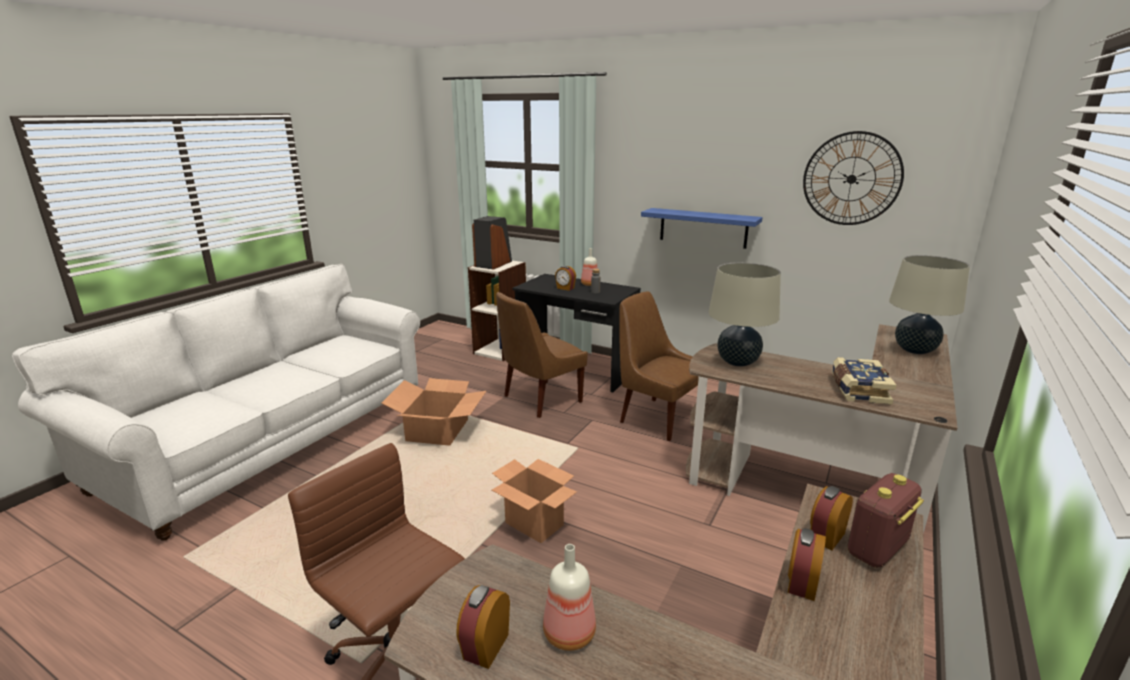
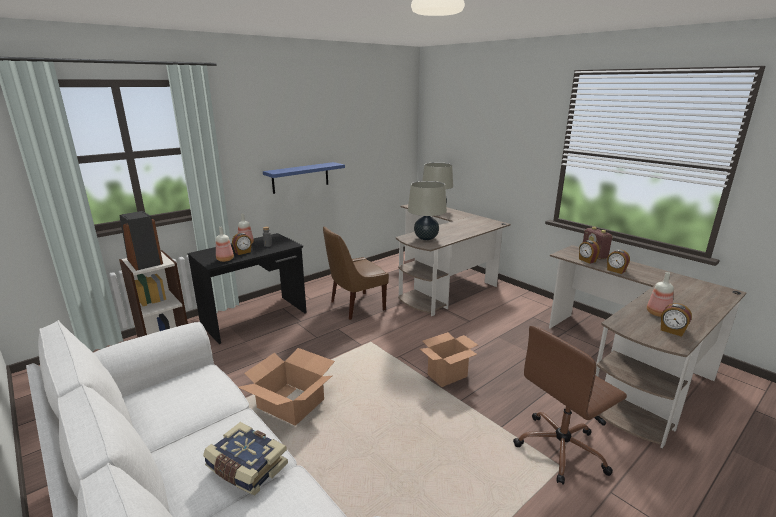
camera: 70 degrees left, 0 degrees up
brown chair [496,292,588,418] -> none
wall clock [803,131,904,225] -> none
book [832,357,897,405] -> book moved to [203,422,288,496]
none -> bottle [216,227,234,262]

